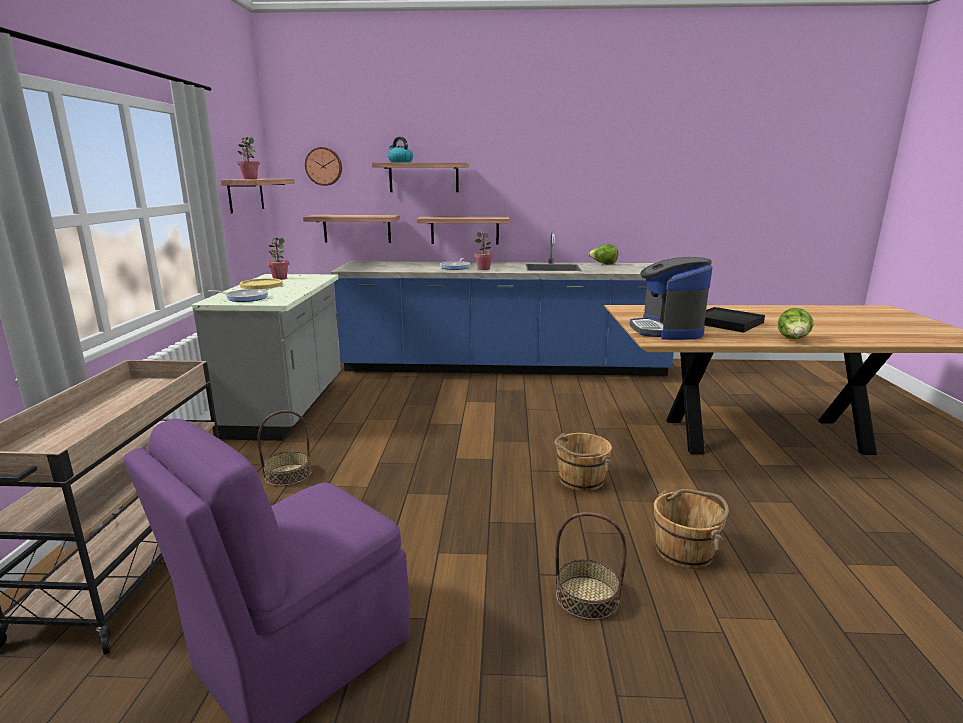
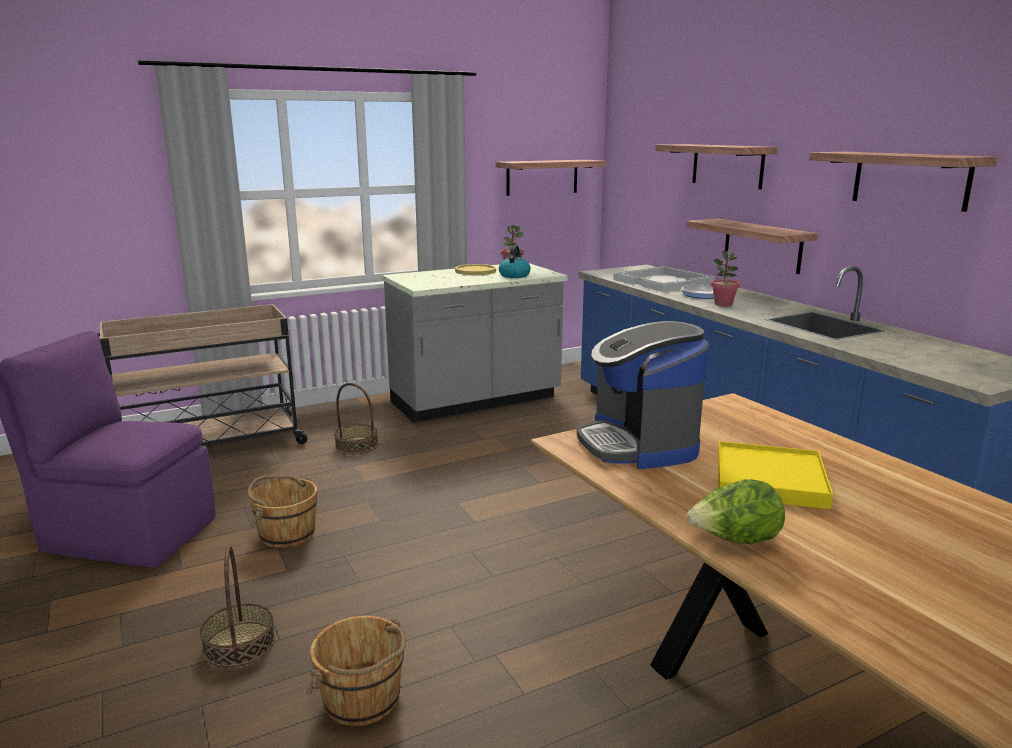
camera: 60 degrees right, 0 degrees up
frying pan [208,289,268,302] -> none
potted plant [237,137,260,179] -> none
shelf [303,215,400,243] -> shelf moved to [809,152,998,212]
wall clock [305,147,342,186] -> none
kettle [388,137,413,162] -> kettle moved to [499,245,531,278]
brown bucket [554,433,612,491] -> brown bucket moved to [247,475,317,548]
lettuce [588,244,618,264] -> none
coffee machine [630,257,712,340] -> coffee machine turned 75 degrees counterclockwise [577,321,709,469]
black tray [704,307,765,333] -> yellow tray [718,441,833,509]
none -> white tray [613,266,715,292]

